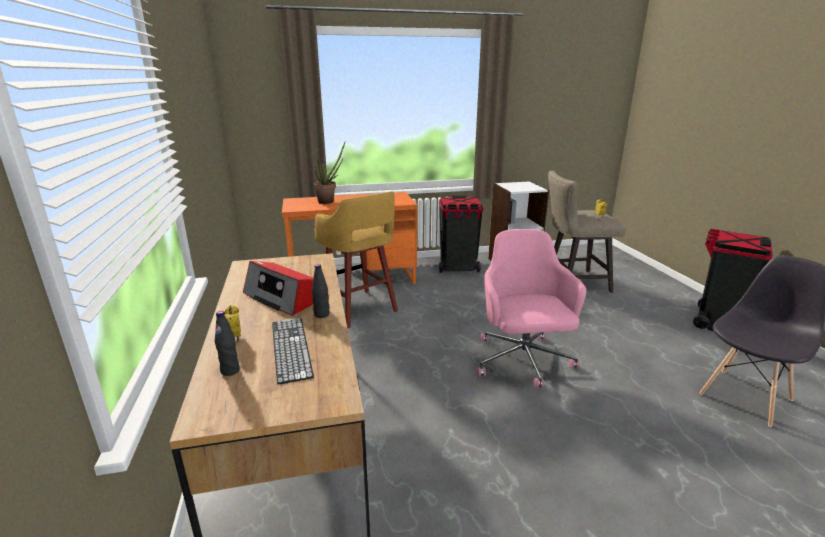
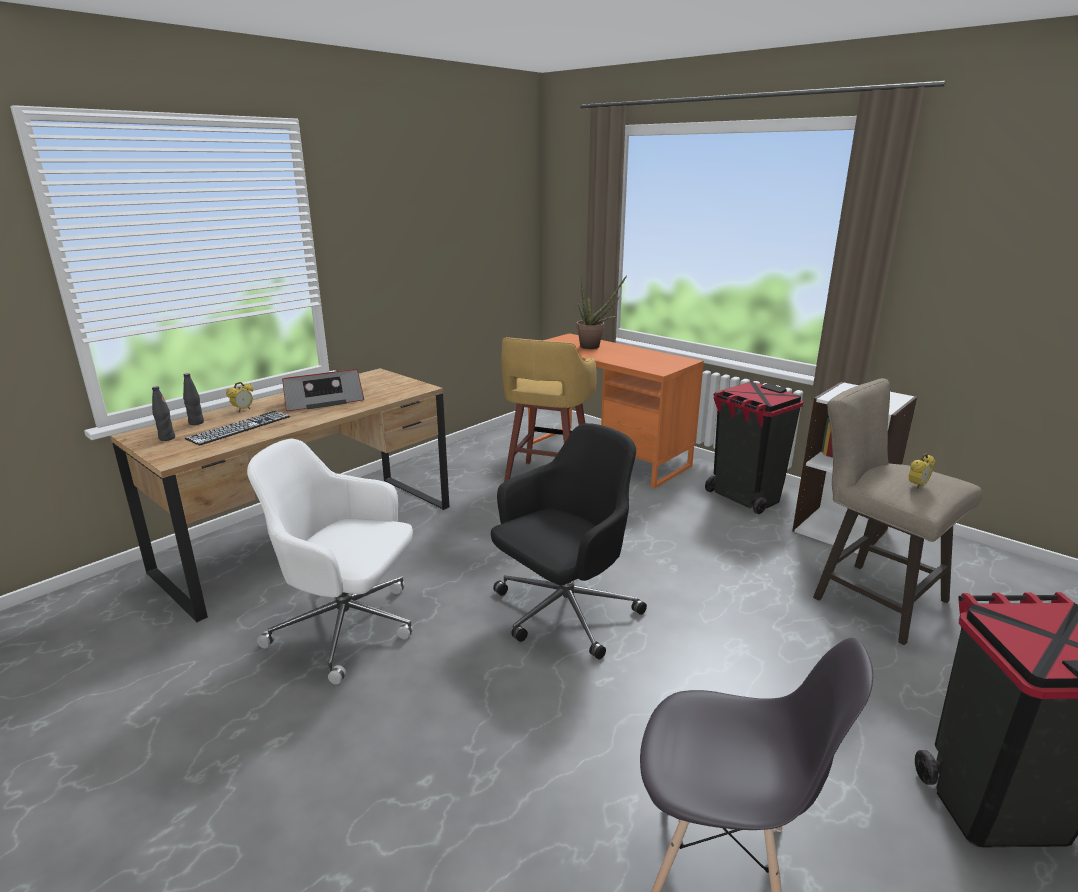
camera: 55 degrees right, 0 degrees up
radio [243,261,313,316] -> radio turned 120 degrees counterclockwise [282,369,364,411]
black bottle [312,264,330,318] -> black bottle moved to [152,386,175,441]
pink office chair [477,229,587,388] -> black office chair [491,423,647,659]
none -> white office chair [247,439,413,685]

